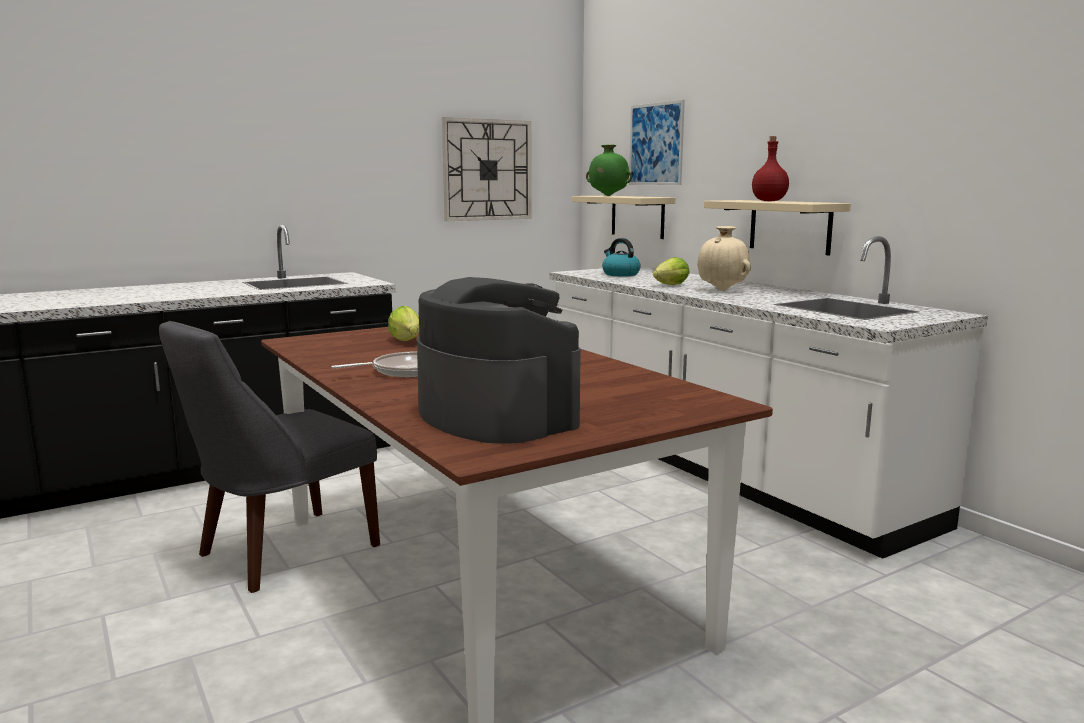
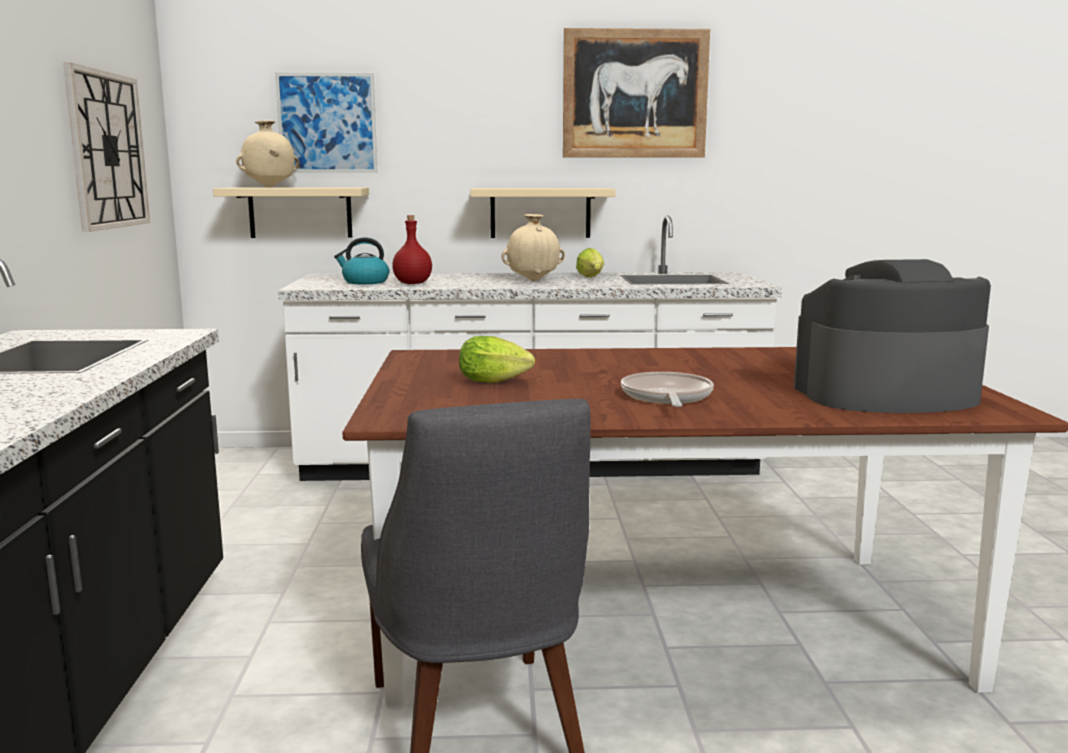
camera: 60 degrees left, 0 degrees up
green vase [586,144,632,196] -> beige vase [236,120,299,188]
lettuce [653,257,690,285] -> lettuce moved to [576,248,604,277]
red bottle [752,136,789,201] -> red bottle moved to [392,215,432,284]
none -> picture [563,28,710,158]

